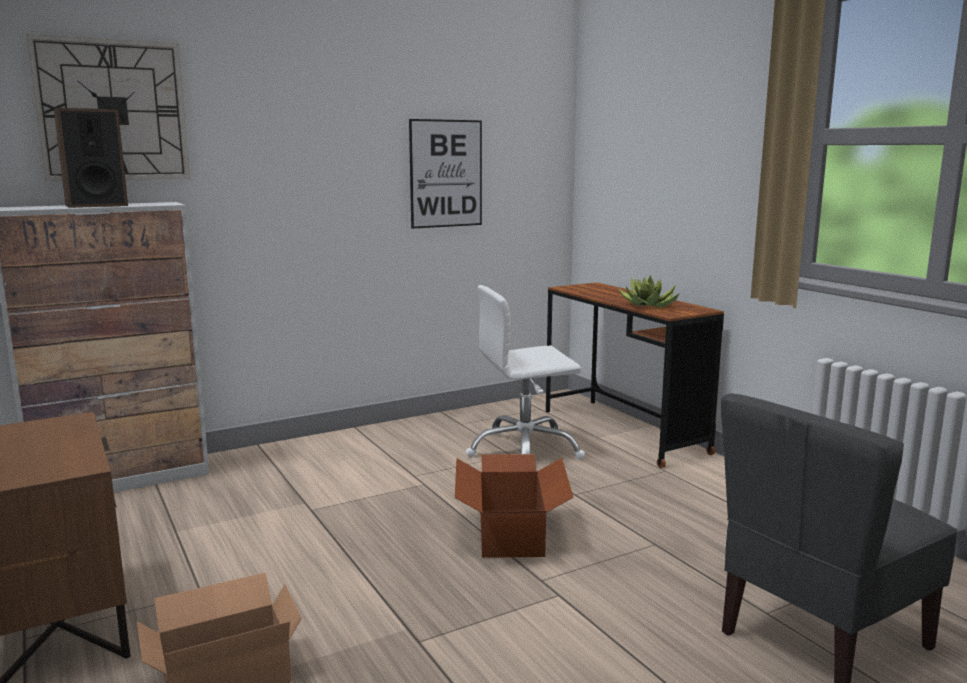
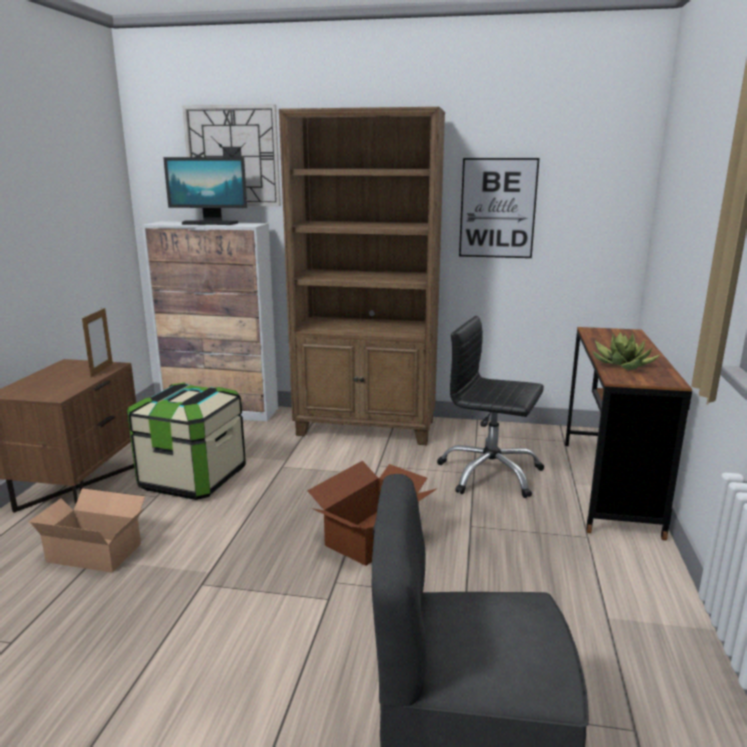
camera: 40 degrees right, 5 degrees up
speaker [54,108,128,208] -> monitor [163,157,247,225]
white office chair [466,285,585,460] -> black office chair [437,316,544,498]
none -> picture frame [82,308,113,377]
none -> storage box [127,383,246,500]
none -> brown bookcase [279,107,445,445]

